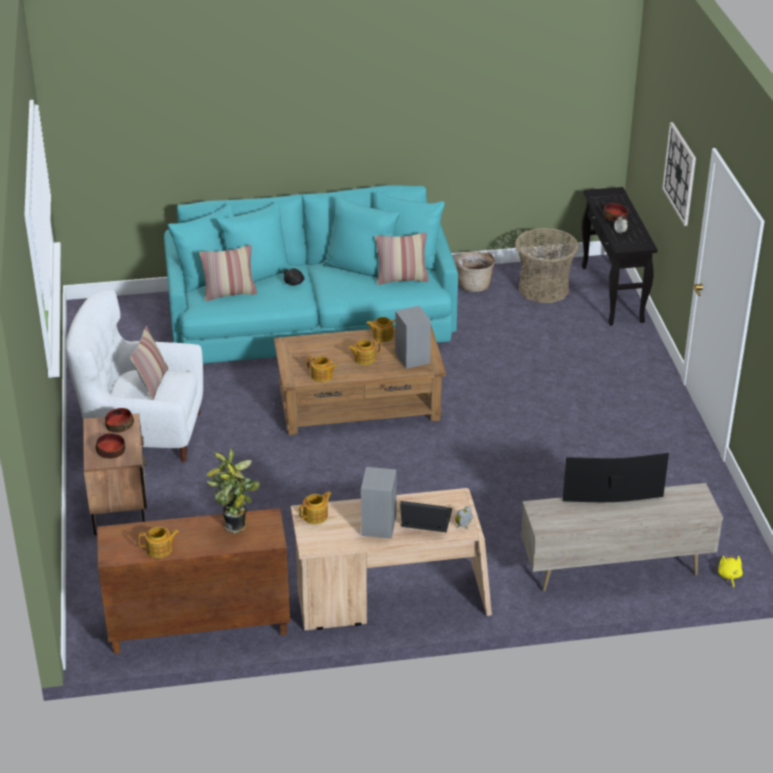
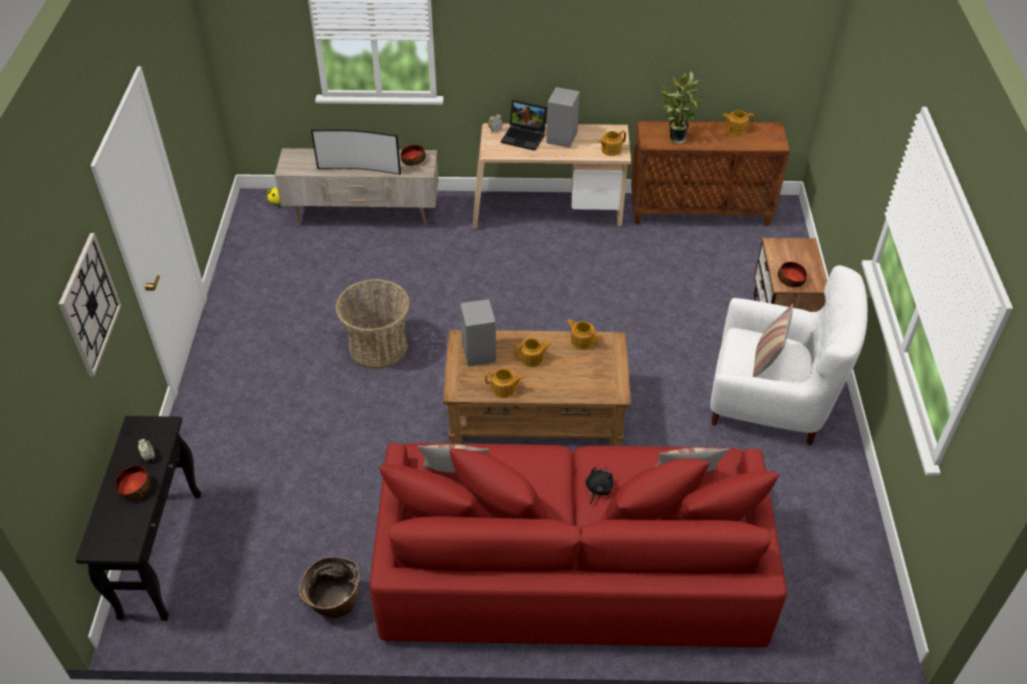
camera: 170 degrees left, 10 degrees up
bowl [96,433,125,459] -> bowl moved to [400,145,426,166]
turquoise sofa [164,185,458,364] -> red sofa [369,443,787,648]
basket [515,228,579,303] -> basket moved to [335,279,410,369]

